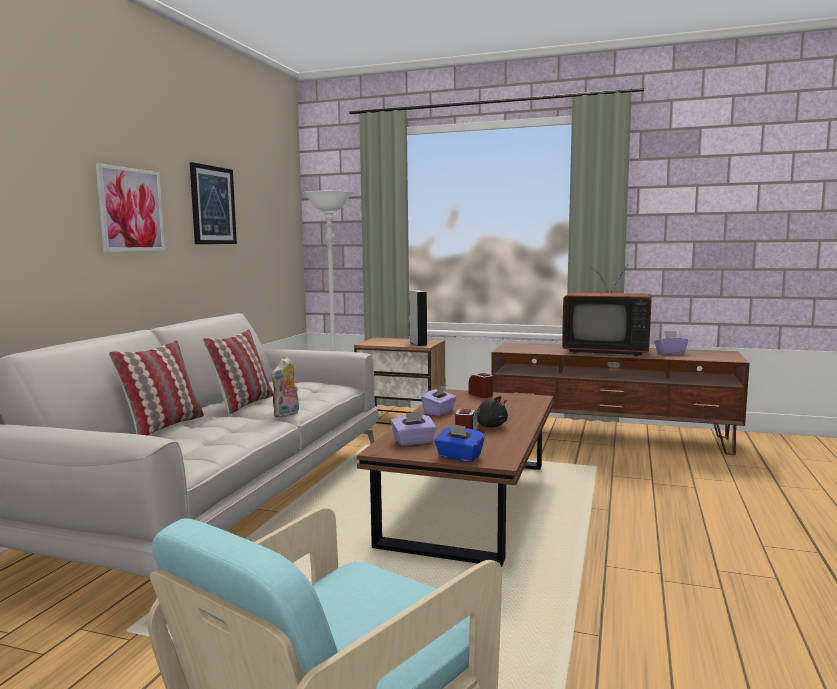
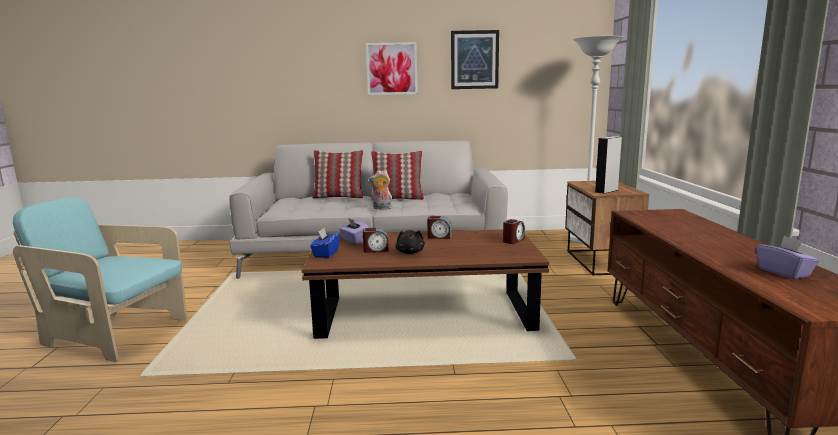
camera: 70 degrees right, 5 degrees up
purple tissue box [421,385,456,416] -> alarm clock [427,216,452,239]
television [562,265,652,356] -> none

